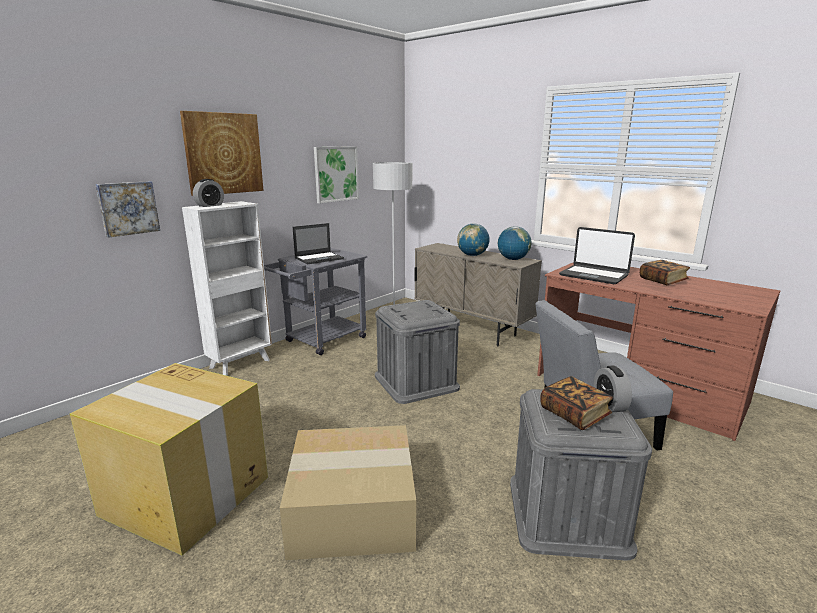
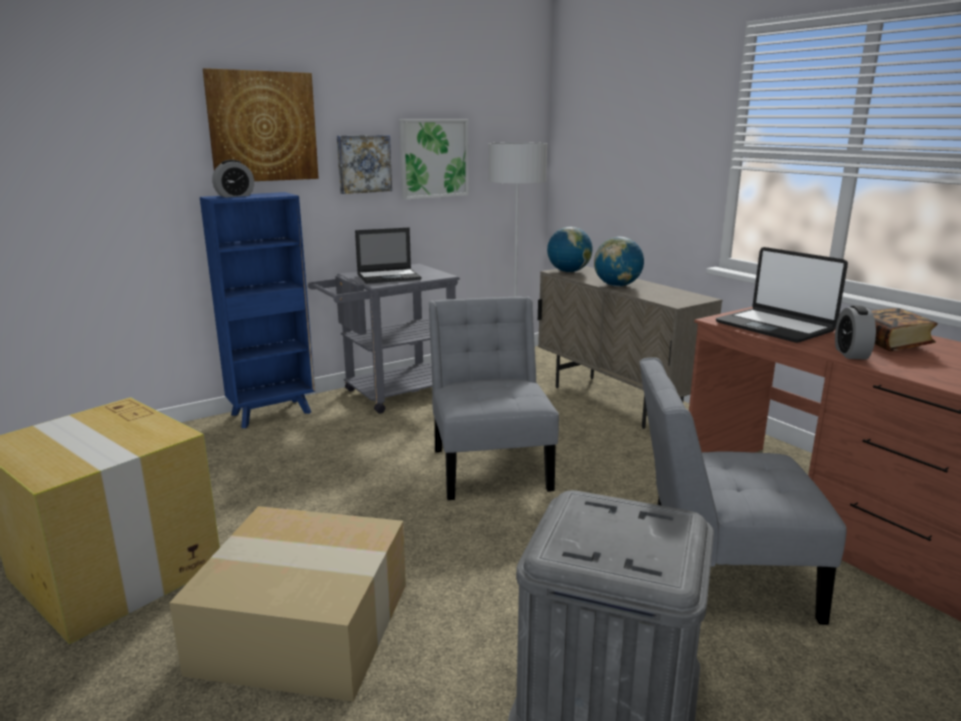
camera: 15 degrees right, 0 degrees up
picture [95,181,160,238] -> picture moved to [337,135,392,194]
white bookcase [182,201,272,376] -> blue bookcase [200,192,315,428]
grey storage box [375,300,460,404] -> grey chair [429,296,559,500]
globe [498,226,532,260] -> globe moved to [547,227,593,272]
book [541,376,613,430] -> none
alarm clock [594,366,632,412] -> alarm clock moved to [835,305,876,360]

